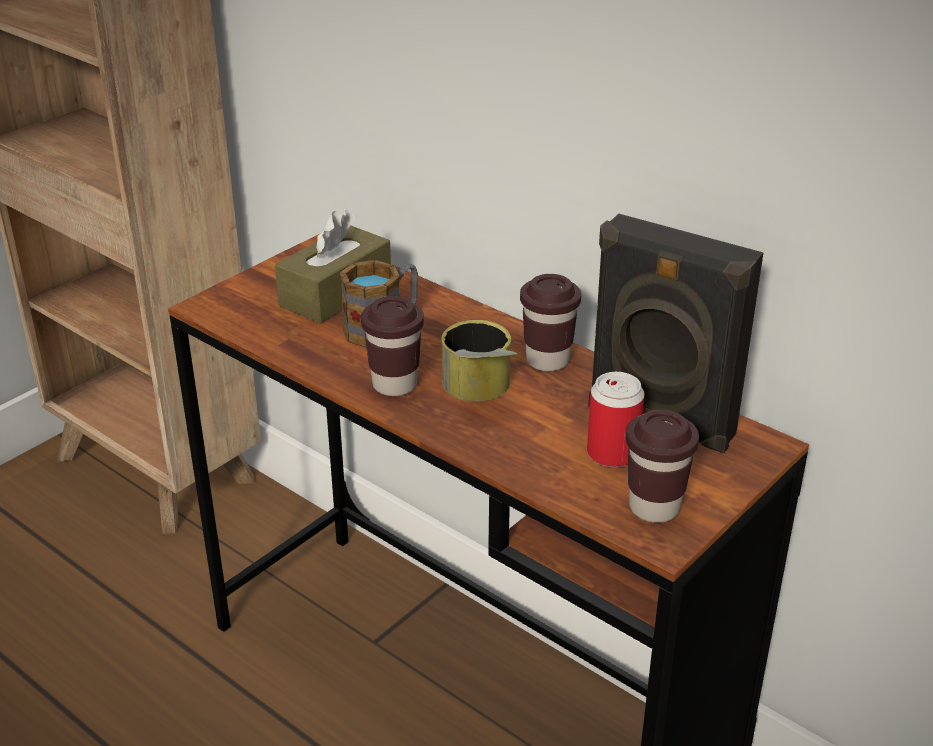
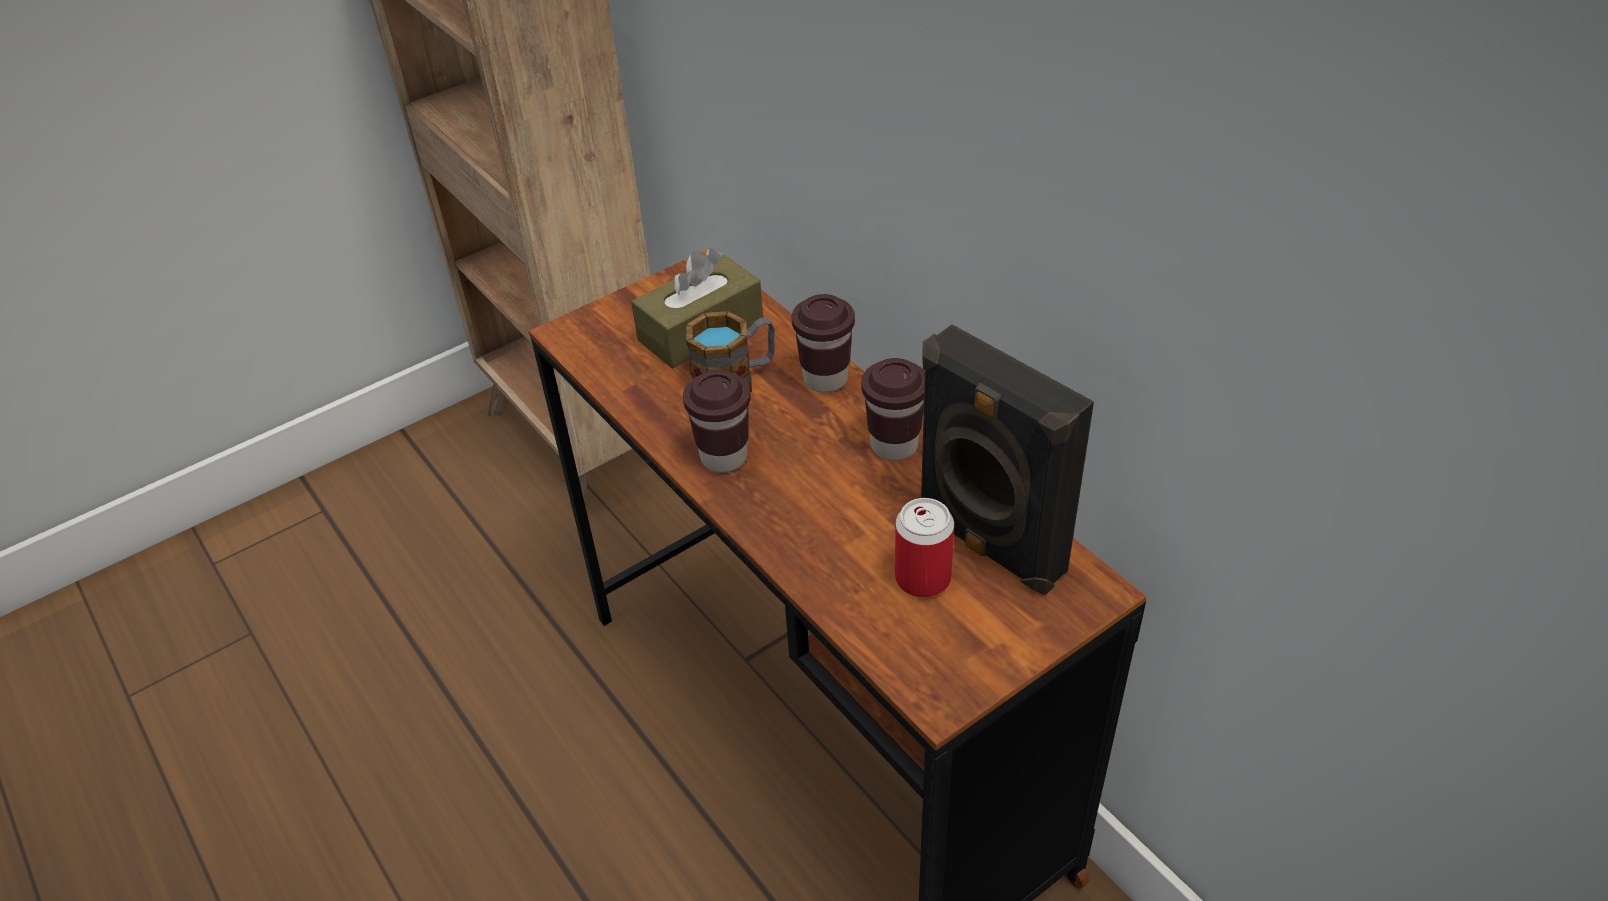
camera: 15 degrees right, 10 degrees up
can [441,320,518,402] -> none
brown cup [626,409,699,523] -> brown cup moved to [792,294,855,393]

